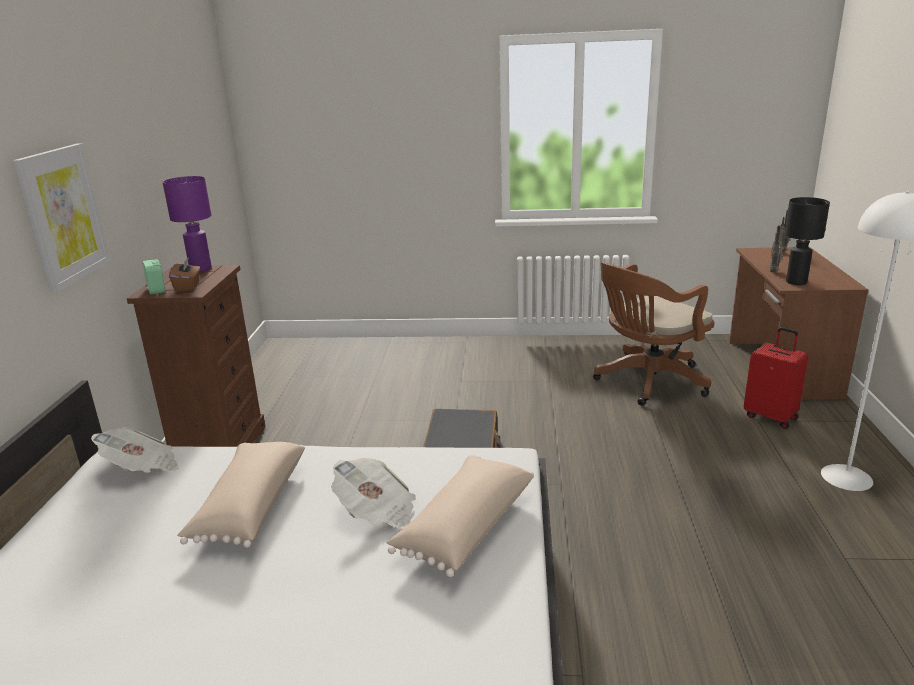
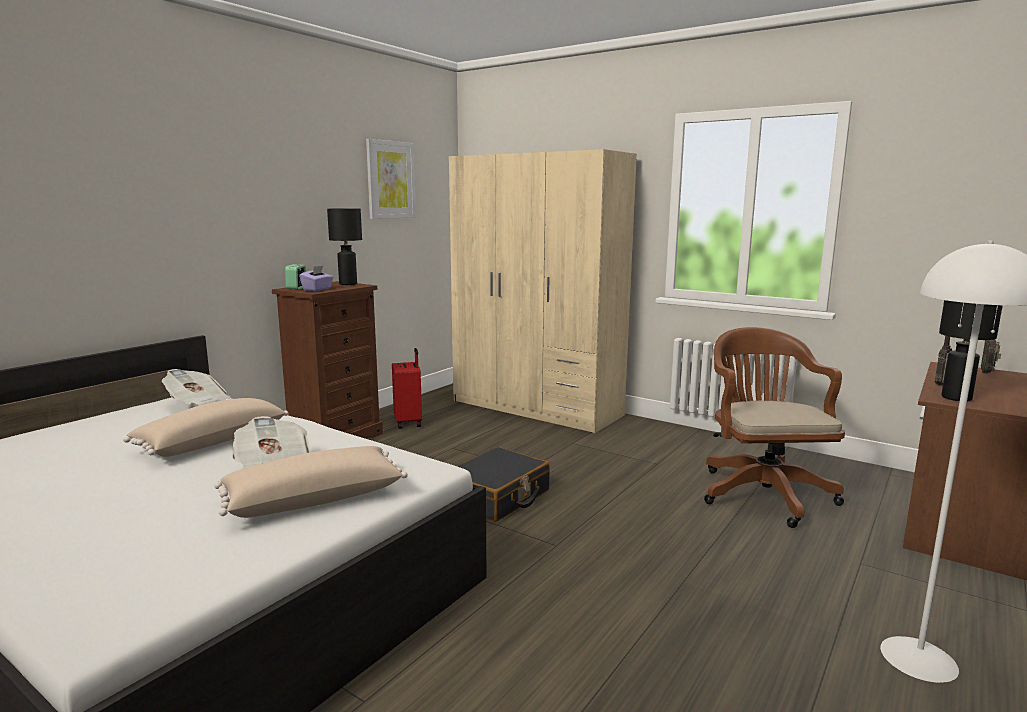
camera: 30 degrees right, 10 degrees down
picture [13,143,111,293] -> picture moved to [366,139,416,219]
purple table lamp [162,176,212,272] -> black table lamp [327,208,362,285]
brown tissue box [169,257,200,292] -> purple tissue box [299,266,334,291]
brown office chair [593,262,714,406] -> brown office chair turned 90 degrees clockwise [704,327,845,528]
red suitcase [744,327,809,429] -> red suitcase moved to [392,348,422,429]
none -> beige wardrobe [449,149,637,433]

